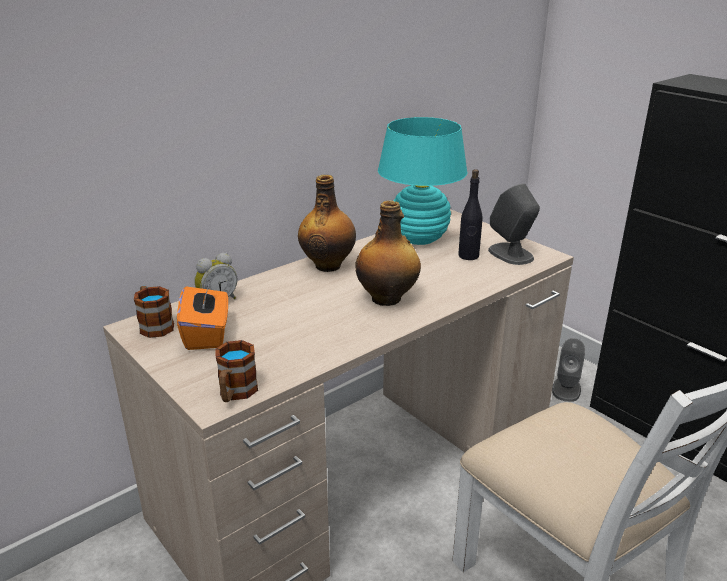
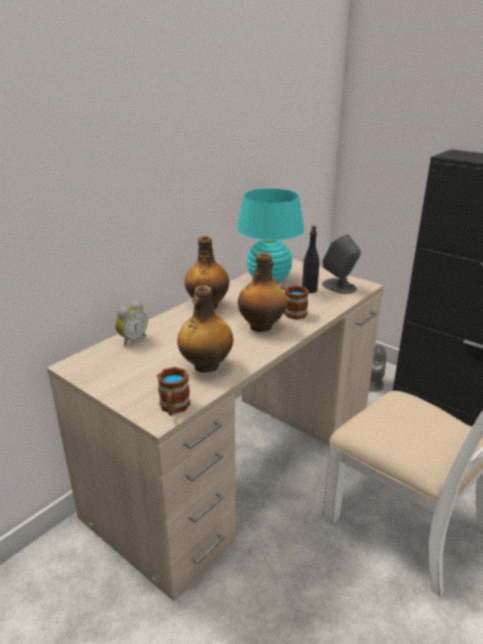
camera: 10 degrees left, 0 degrees up
mug [134,286,174,338] -> mug moved to [281,286,309,320]
orange tissue box [177,282,228,350] -> none
none -> bottle [177,285,233,373]

